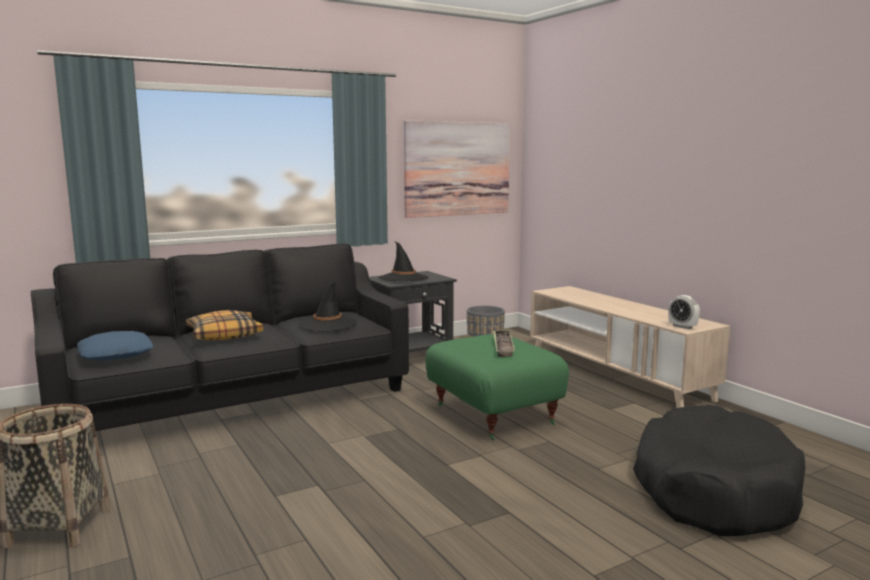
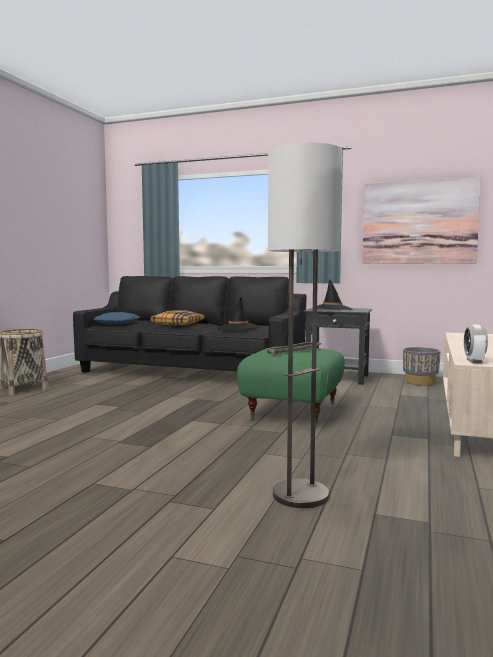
camera: 50 degrees right, 5 degrees down
black dog bed [633,405,805,536] -> floor lamp [268,142,342,508]

